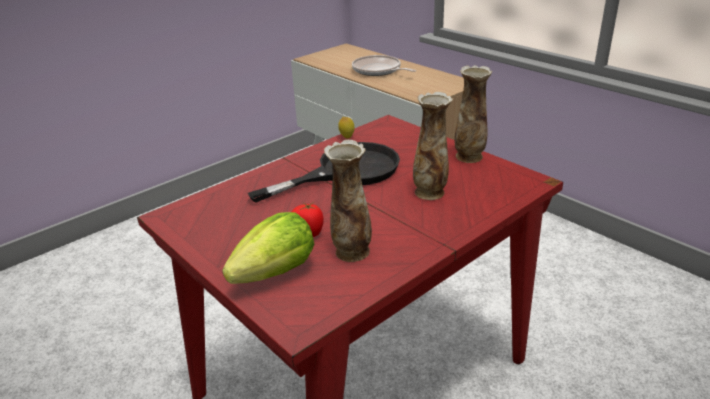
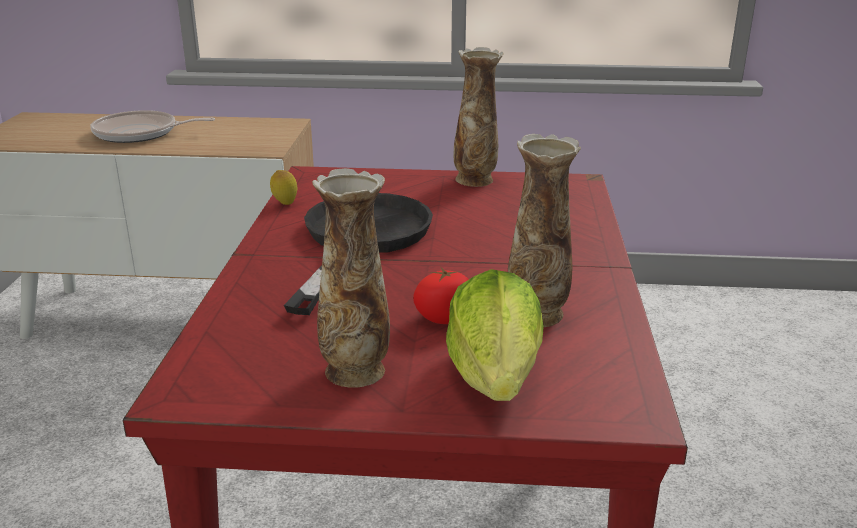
camera: 45 degrees left, 5 degrees down
vase [413,92,453,200] -> vase moved to [312,168,390,388]

